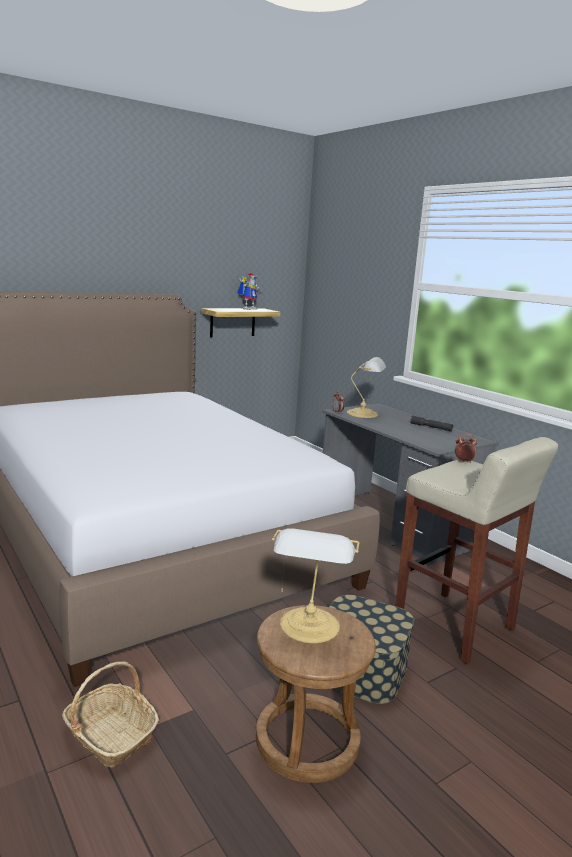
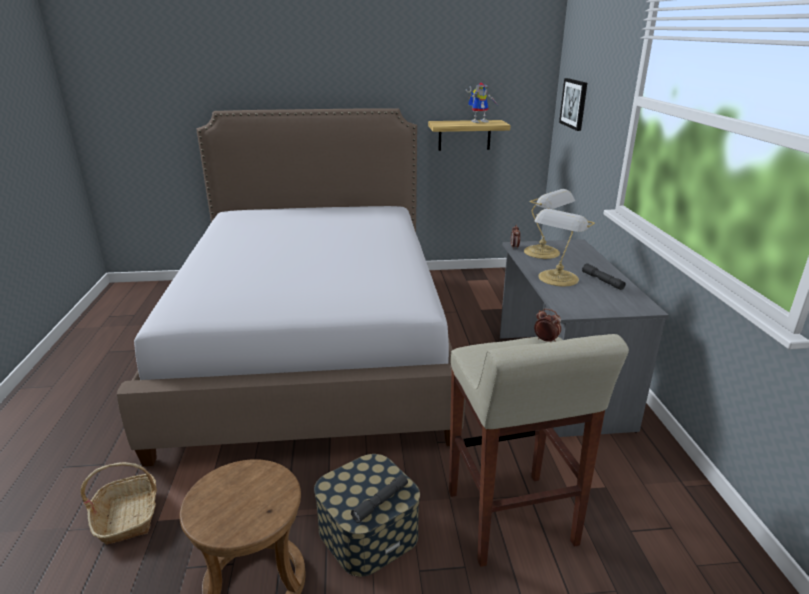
camera: 30 degrees right, 10 degrees up
table lamp [272,528,359,643] -> table lamp moved to [535,209,595,286]
none -> grey flashlight [351,474,408,523]
none -> picture [559,78,587,131]

